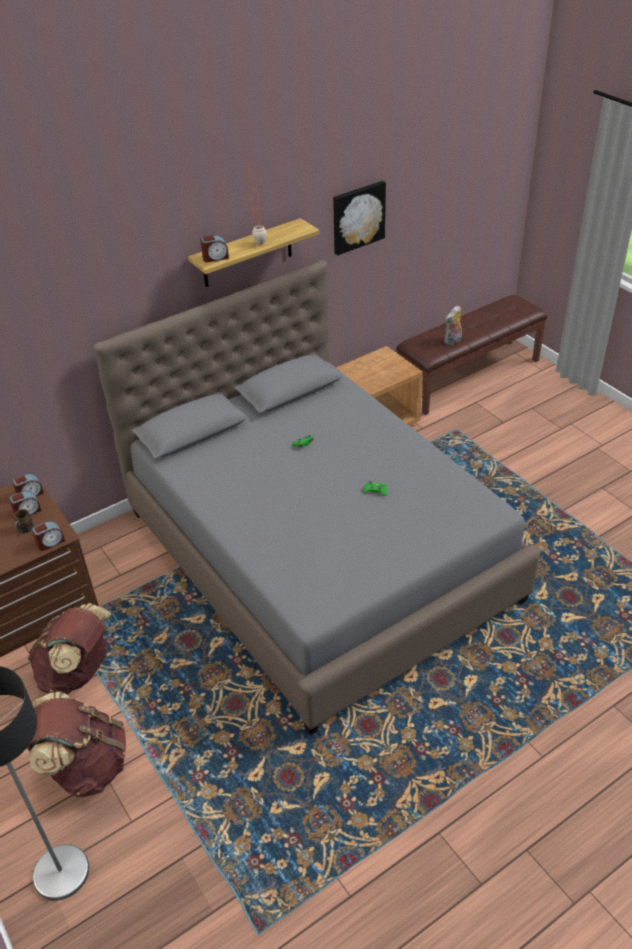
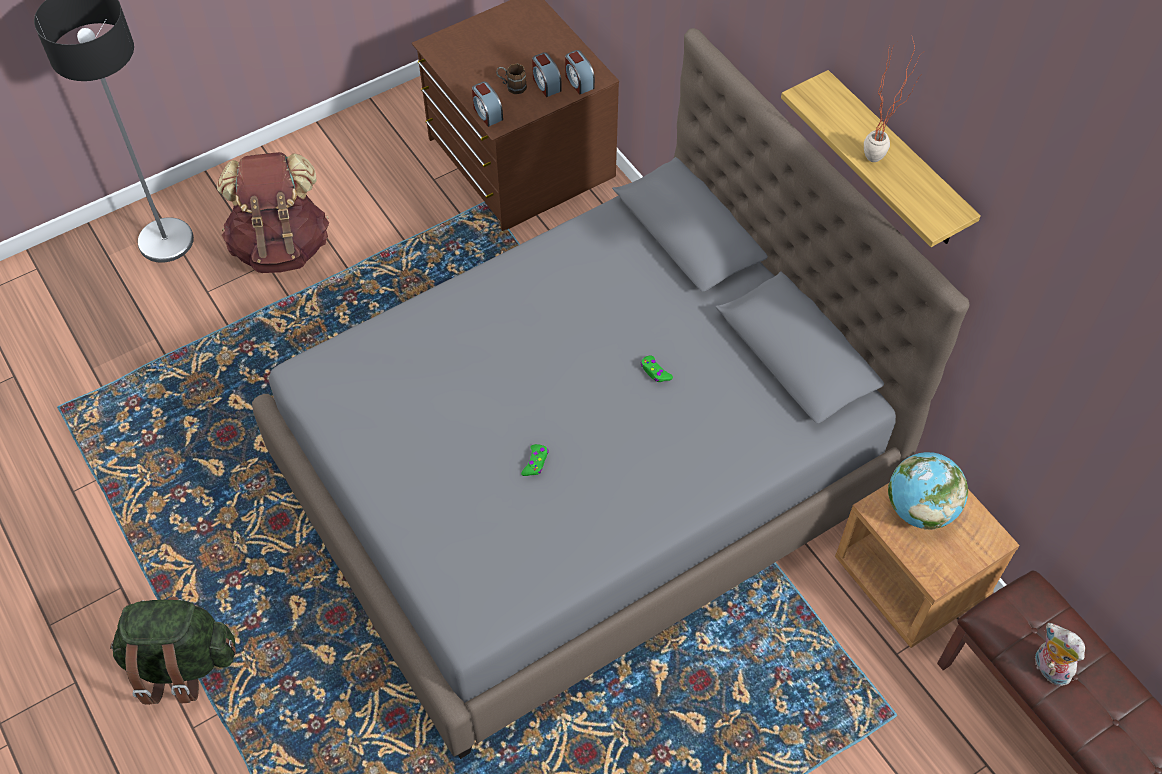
camera: 90 degrees right, 15 degrees up
brown backpack [28,603,111,694] -> none
alarm clock [200,235,229,263] -> none
picture [333,181,386,255] -> none
none -> green backpack [110,596,236,705]
none -> globe [888,452,968,530]

